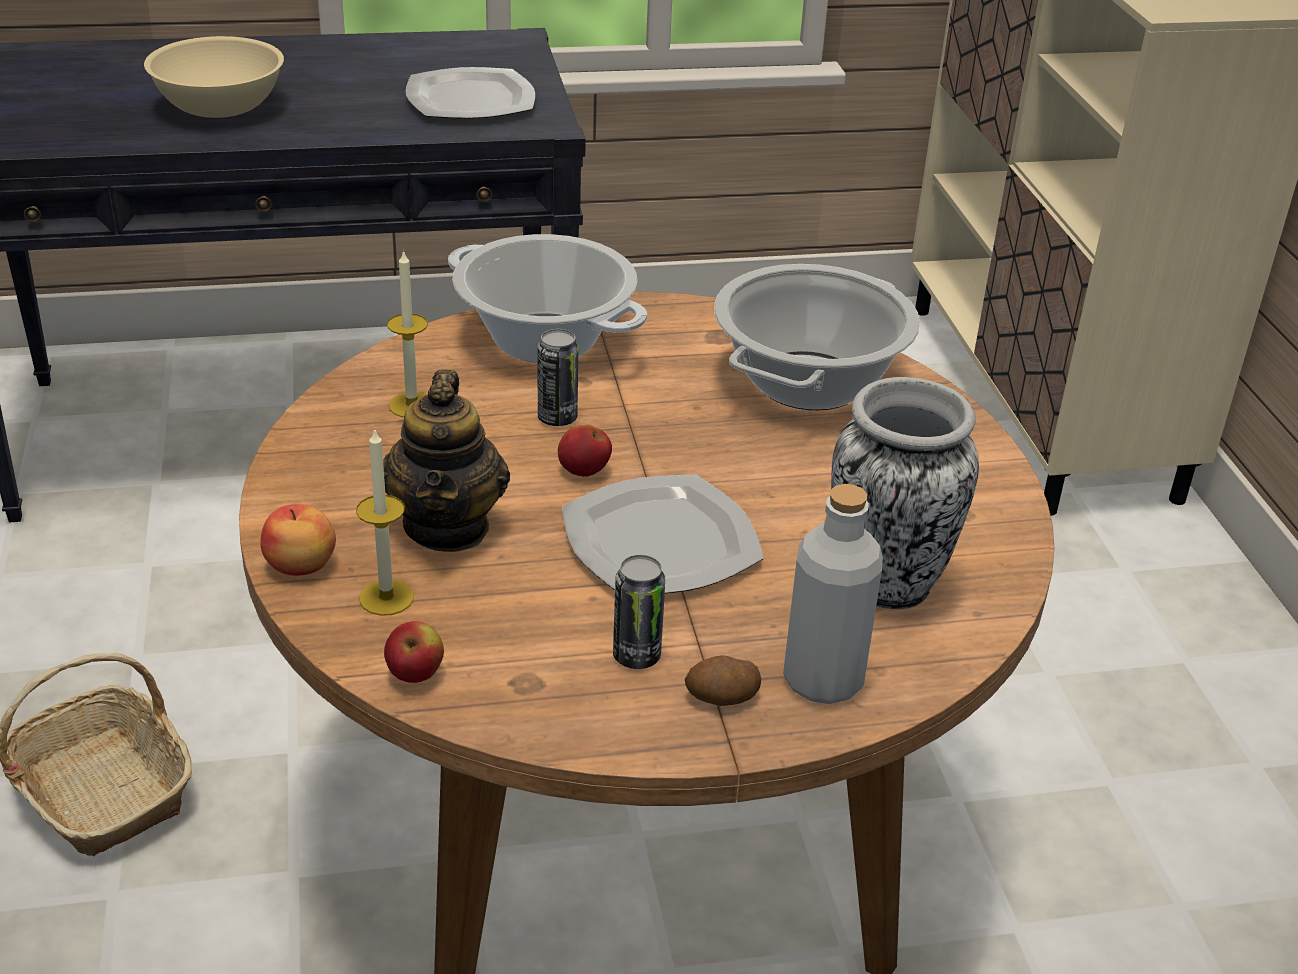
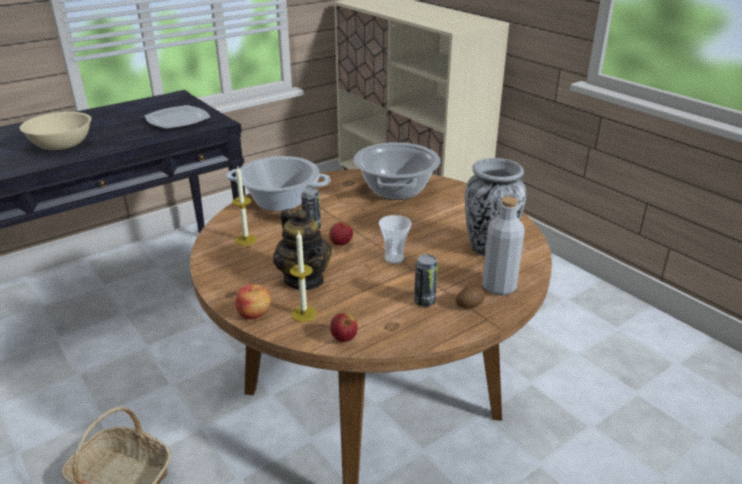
camera: 25 degrees left, 5 degrees down
plate [562,475,764,594] -> cup [379,215,412,264]

